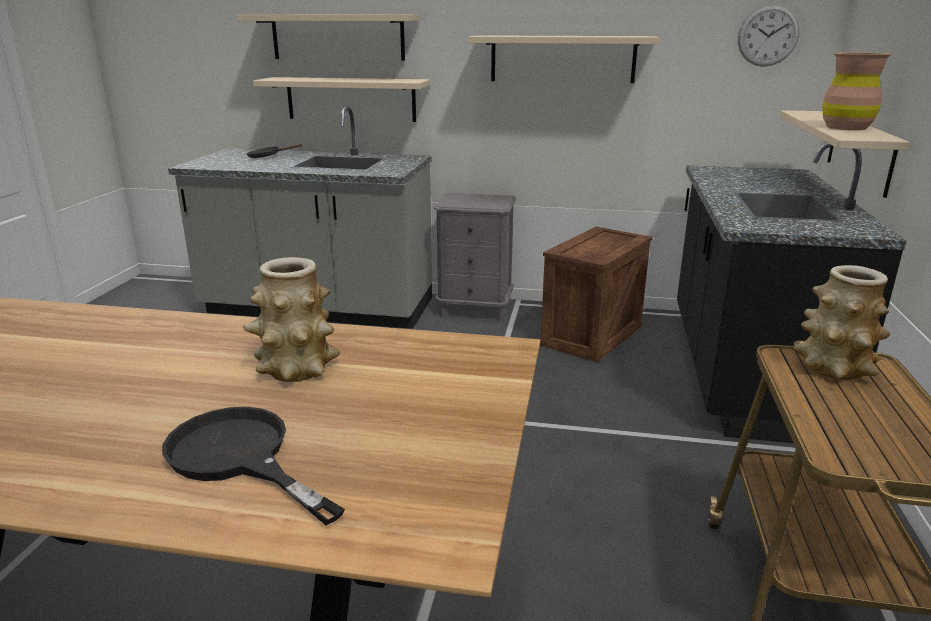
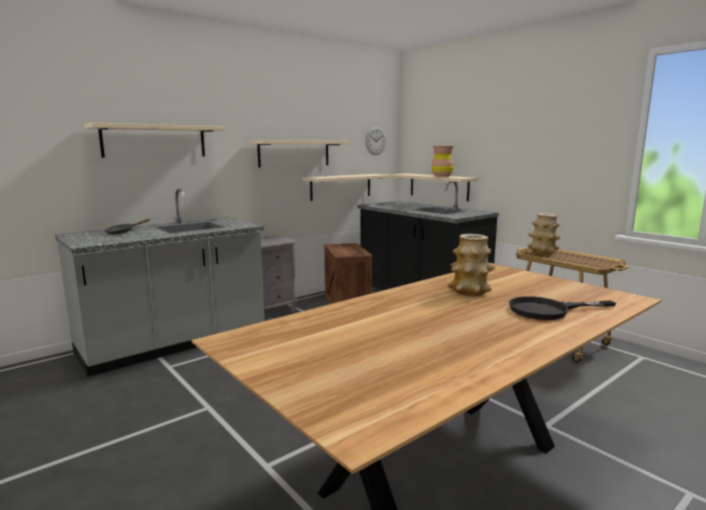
camera: 50 degrees left, 10 degrees down
beige shelf [253,77,430,122] -> beige shelf moved to [303,174,392,201]

